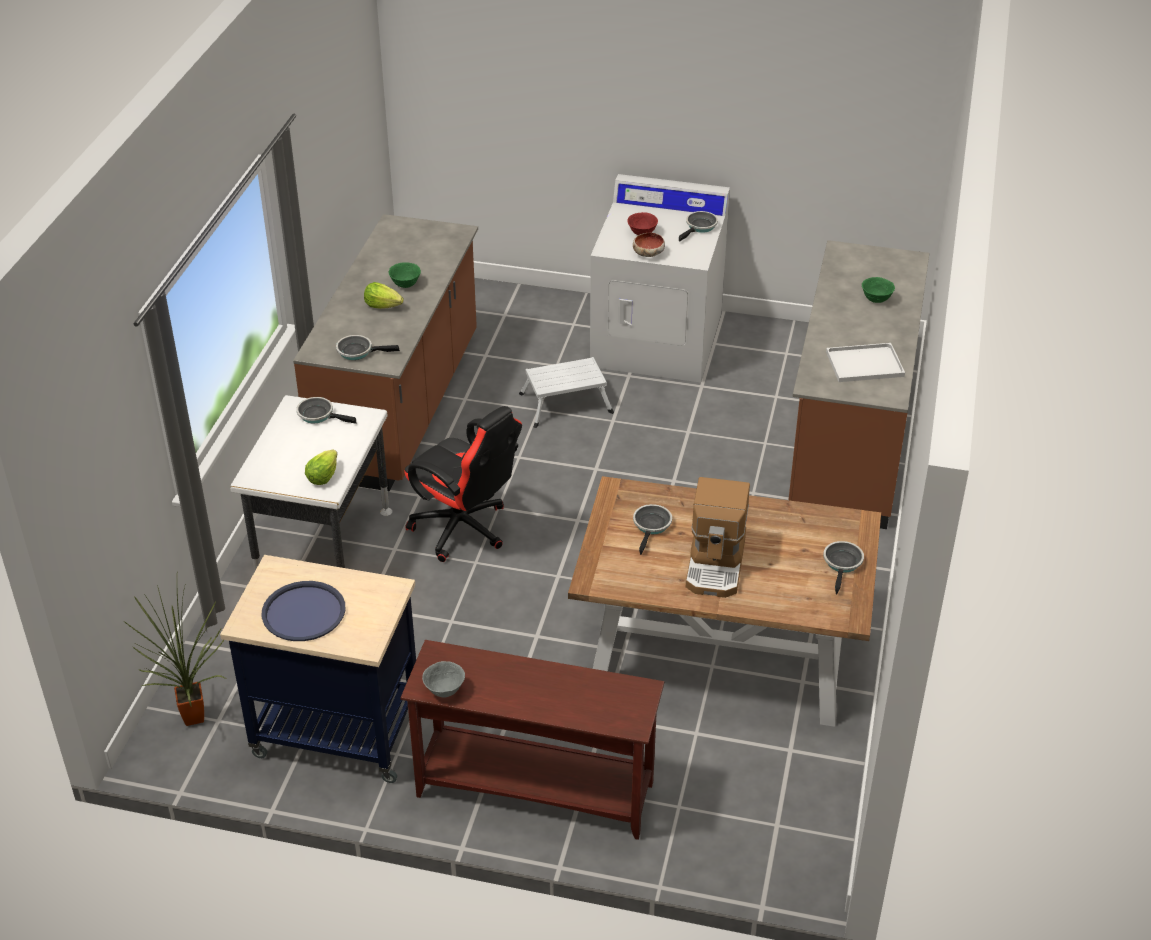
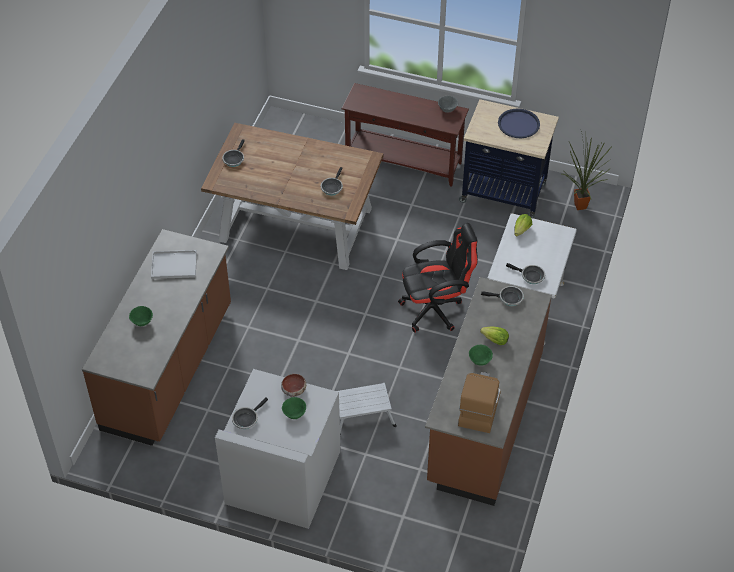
camera: 175 degrees left, 10 degrees up
black office chair [404,406,522,562] -> black office chair turned 120 degrees clockwise [398,223,478,333]
red bowl [627,212,658,235] -> green bowl [282,397,306,419]
coffee machine [686,477,750,598] -> coffee machine moved to [458,372,501,433]

